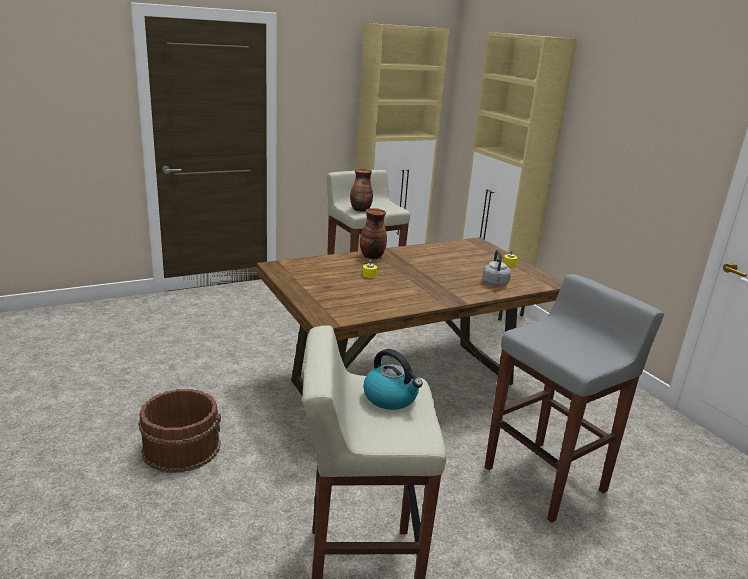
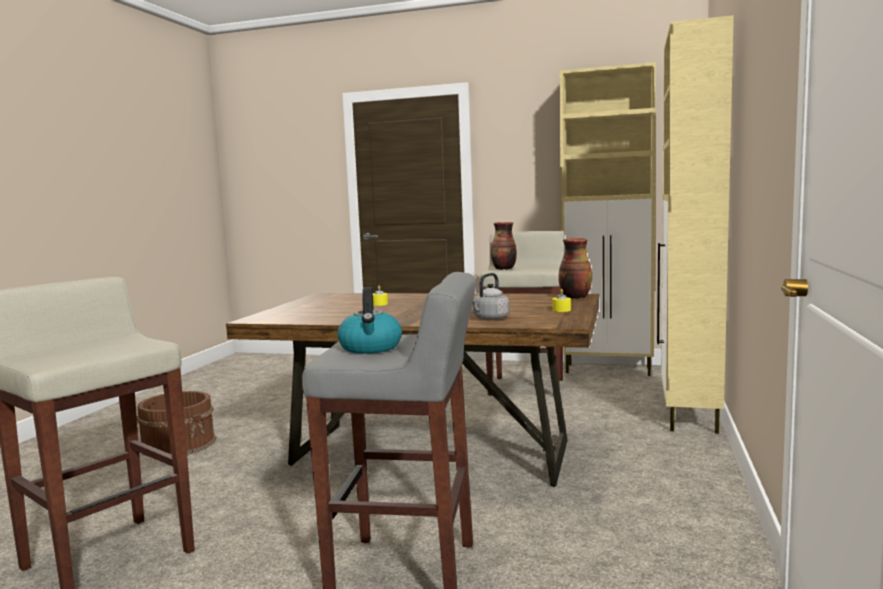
camera: 45 degrees right, 15 degrees down
vase [360,208,387,259] -> vase moved to [558,238,592,299]
kettle [363,349,423,410] -> kettle moved to [337,287,402,354]

